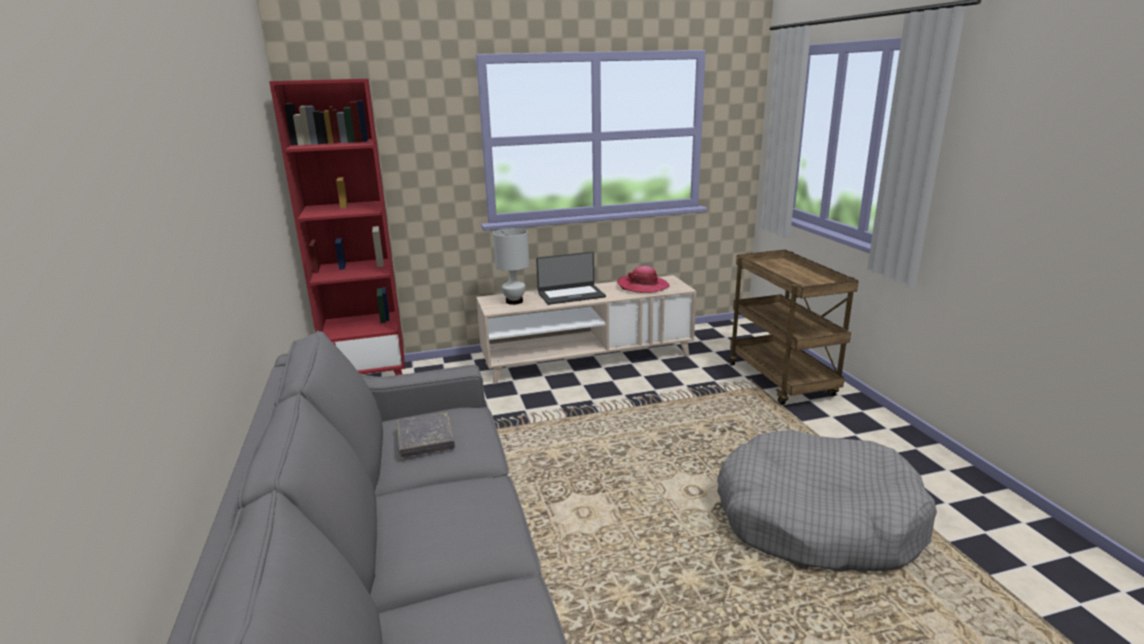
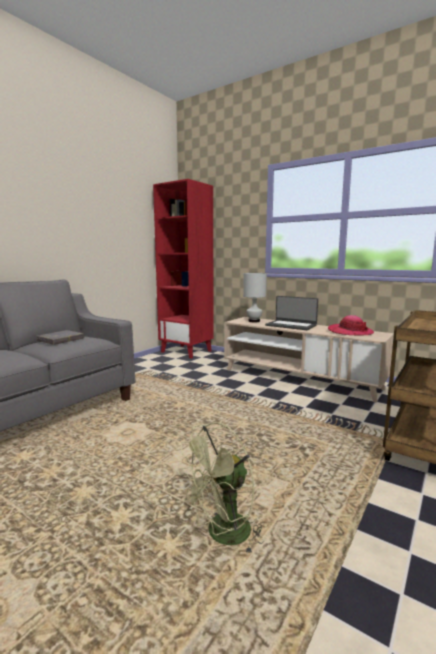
camera: 50 degrees right, 10 degrees down
grey dog bed [717,430,937,572] -> green fan [177,422,262,555]

